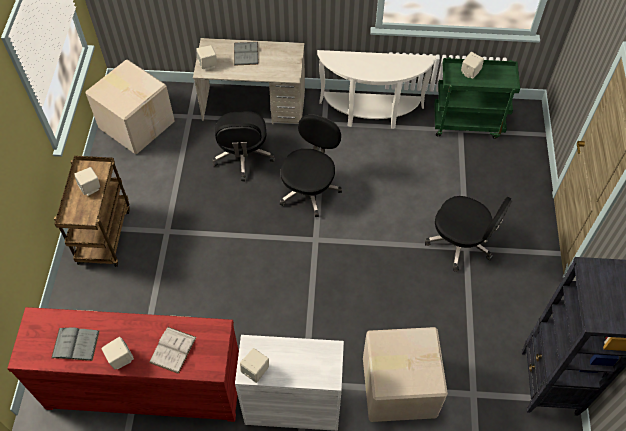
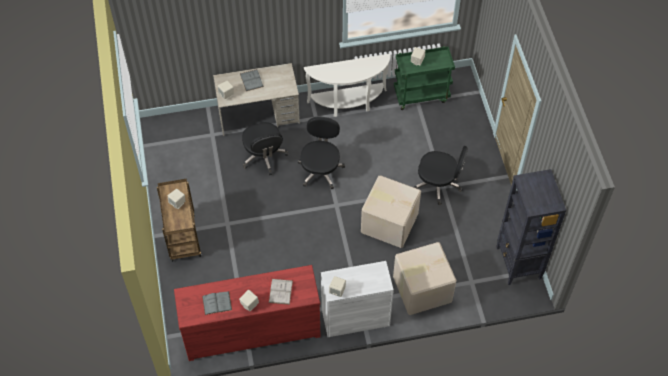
camera: 15 degrees left, 0 degrees up
cardboard box [86,60,175,154] -> cardboard box moved to [361,175,421,248]

